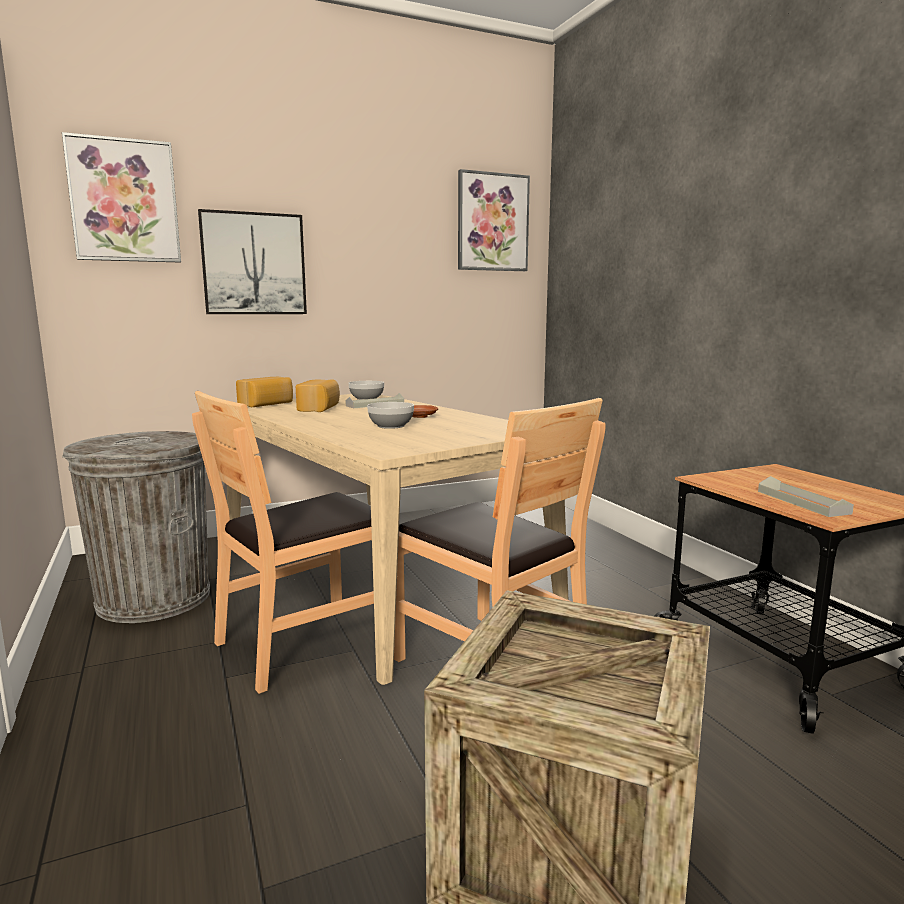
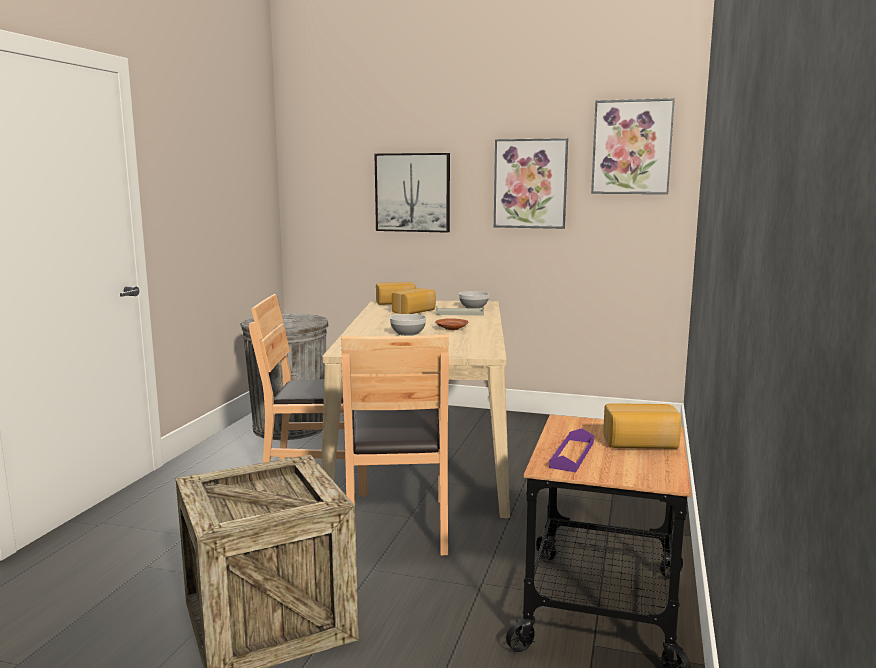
camera: 40 degrees right, 0 degrees up
picture [62,132,181,263] -> picture moved to [494,138,568,229]
grey tray [758,476,854,517] -> purple tray [549,428,594,472]
none -> bread [603,403,681,449]

